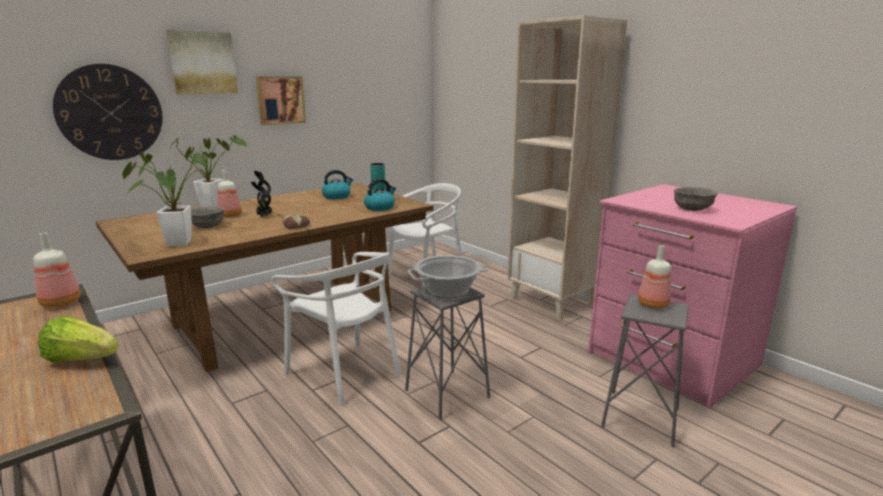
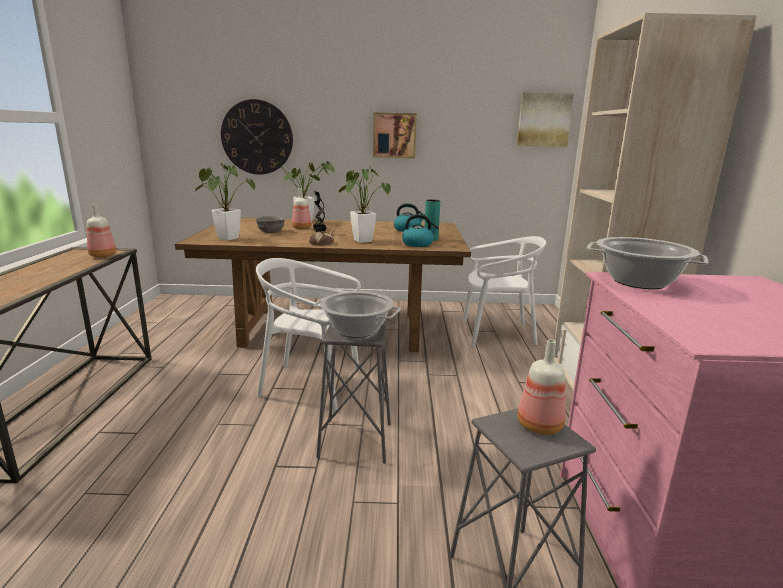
camera: 40 degrees right, 0 degrees up
lettuce [38,316,119,362] -> none
picture [166,29,238,94] -> picture moved to [517,92,574,147]
white chair [271,252,401,406] -> white chair turned 105 degrees clockwise [256,258,361,412]
grey bowl [674,187,718,211] -> none
none -> potted plant [339,167,391,243]
none -> cooking pot [586,237,708,289]

